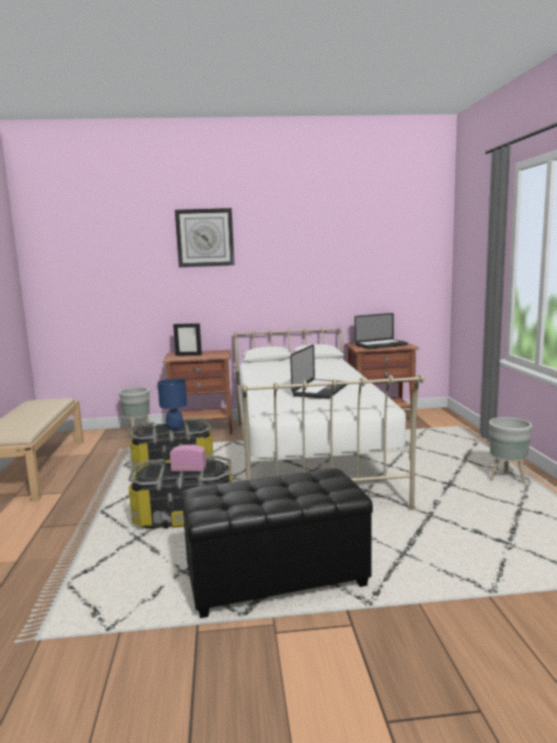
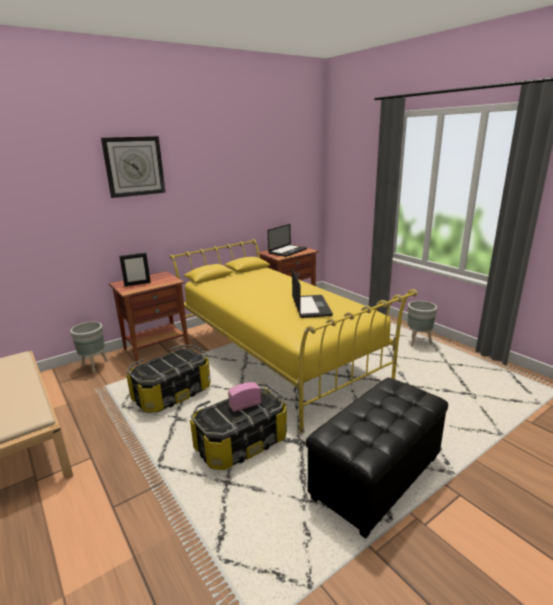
camera: 30 degrees left, 10 degrees up
blue table lamp [158,379,187,430] -> none
white bed [234,326,425,510] -> yellow bed [170,239,418,434]

